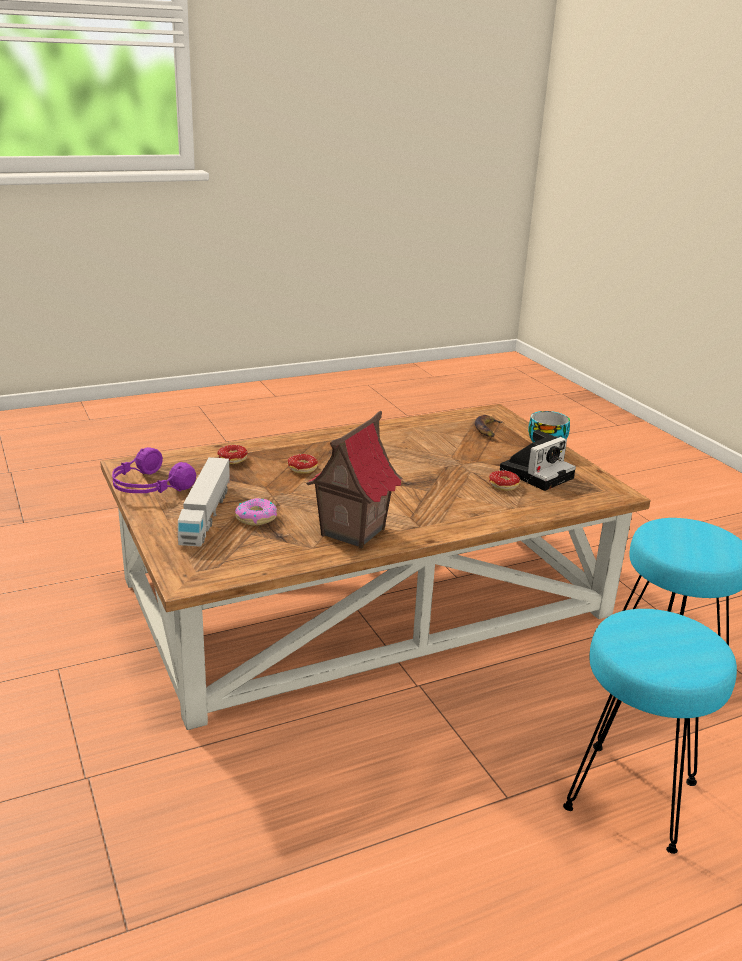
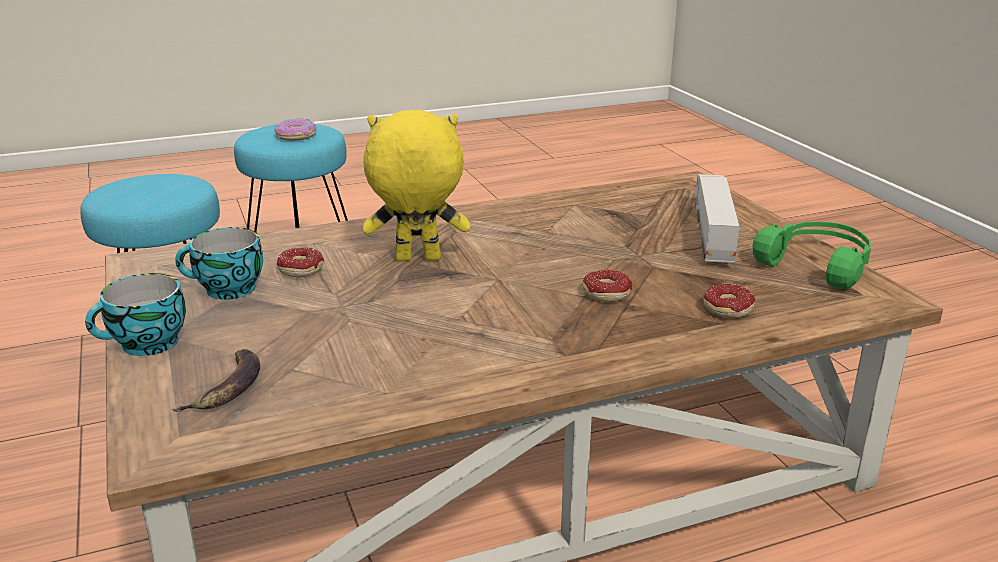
camera: 175 degrees left, 0 degrees up
purple headphones [112,447,196,493] -> green headphones [753,222,871,289]
donut [235,498,277,526] -> donut moved to [274,119,316,141]
toy house [306,411,403,549] -> none
camera [500,430,576,491] -> cup [175,227,263,300]
none -> yellow plush toy [363,110,470,261]

